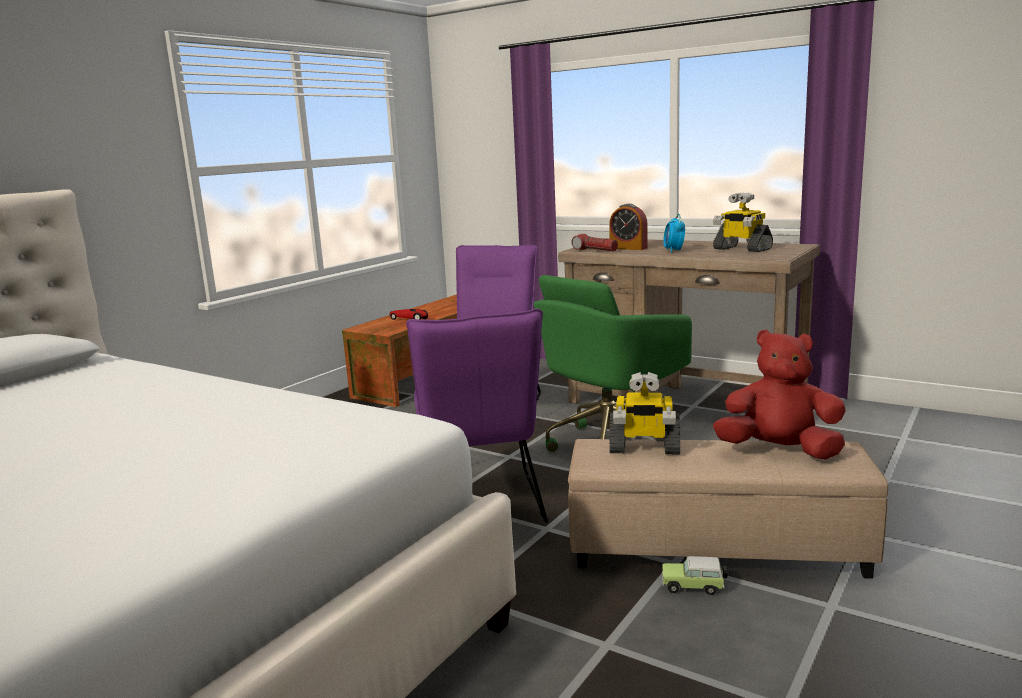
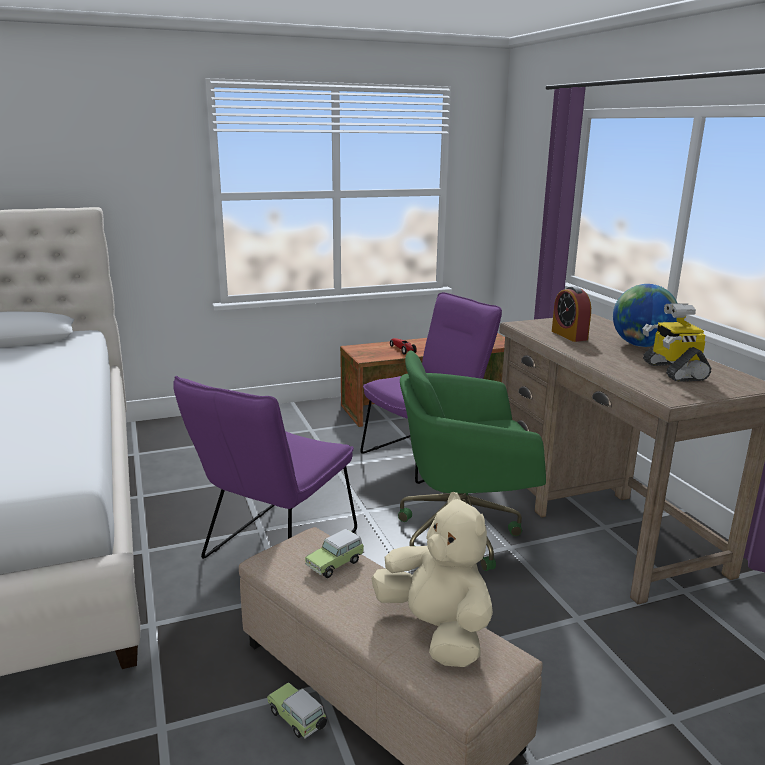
camera: 35 degrees right, 5 degrees up
flashlight [571,234,618,251] -> none
toy robot [609,372,680,455] -> toy car [305,529,365,578]
alarm clock [663,214,685,253] -> none
red plush toy [713,329,845,459] -> beige plush toy [371,492,493,667]
none -> globe [613,284,677,347]

